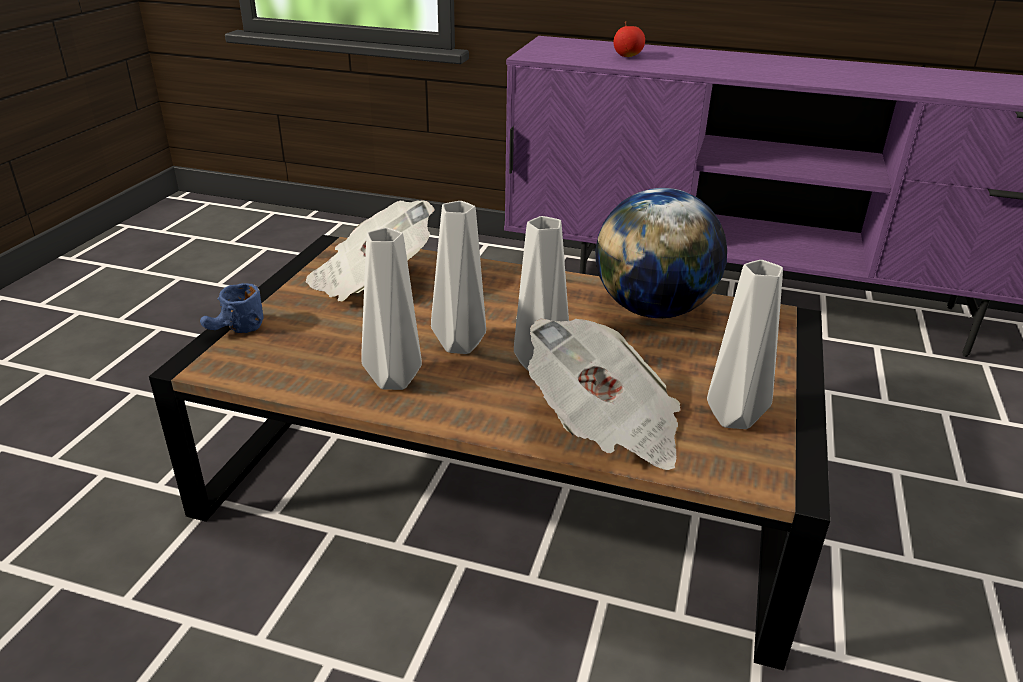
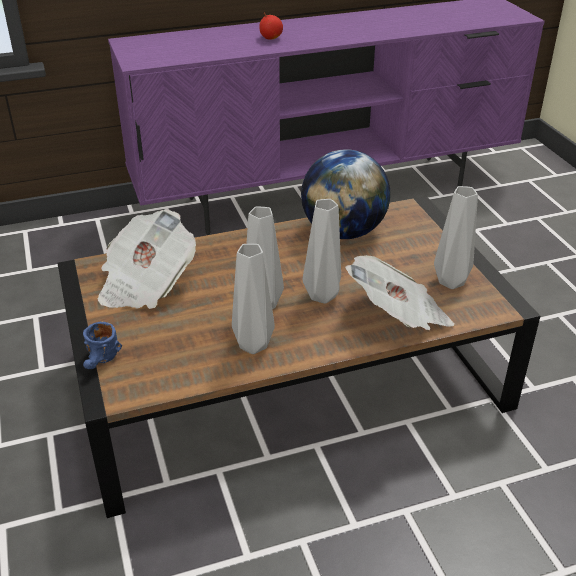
camera: 35 degrees left, 5 degrees up
apple [613,21,645,57] -> apple moved to [259,12,283,40]

